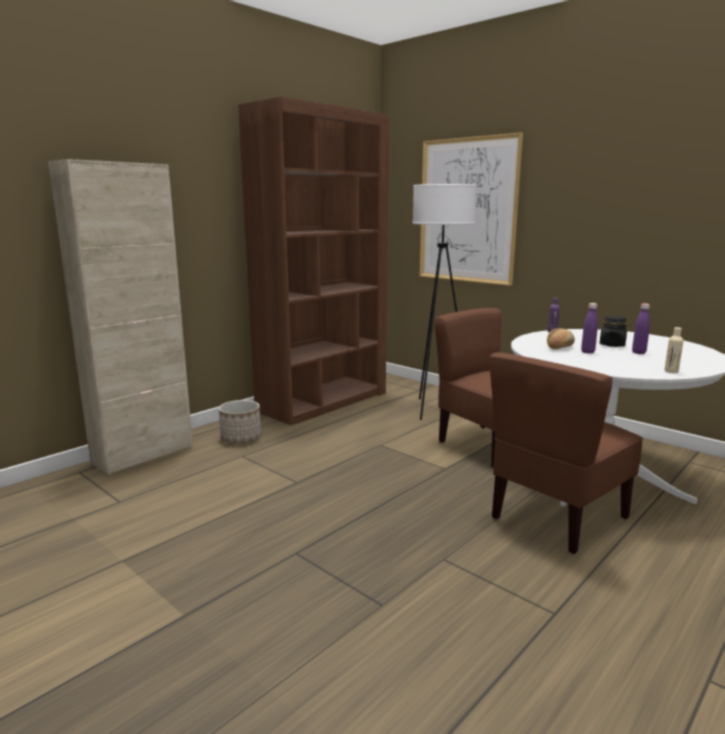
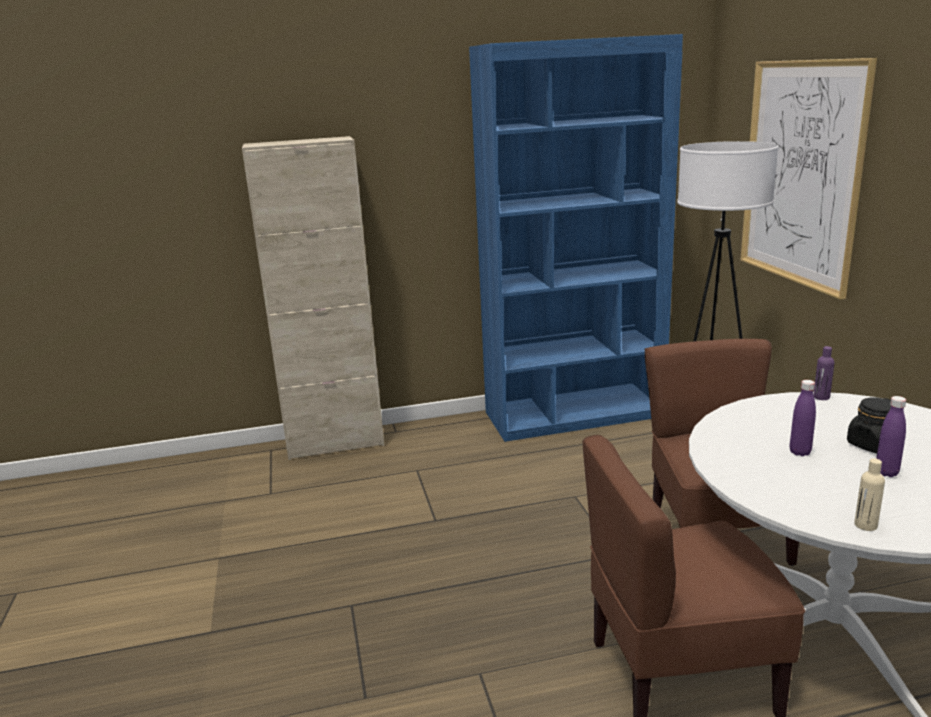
camera: 35 degrees right, 5 degrees up
planter [219,400,261,443] -> none
brown bookcase [238,96,389,425] -> blue bookcase [469,34,683,442]
bread [547,328,575,349] -> none

